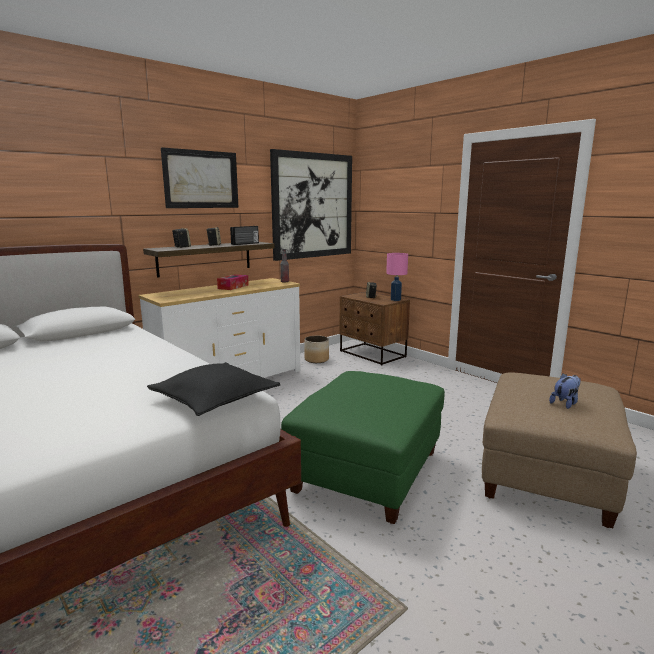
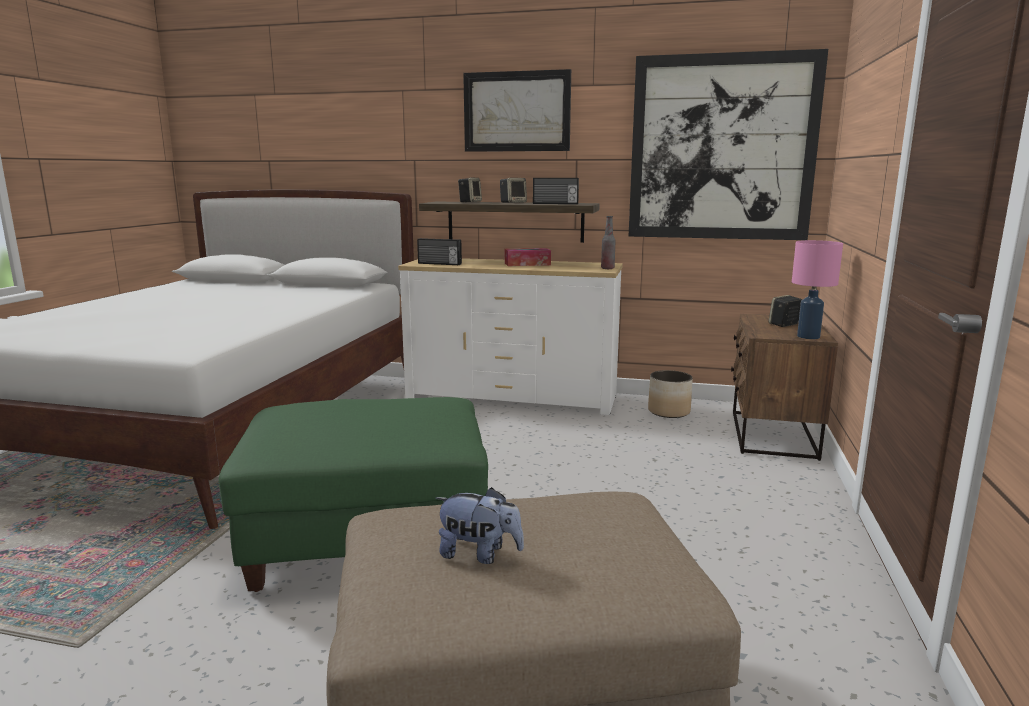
camera: 55 degrees right, 0 degrees up
black pillow [147,362,280,416] -> none
none -> radio [417,238,462,265]

